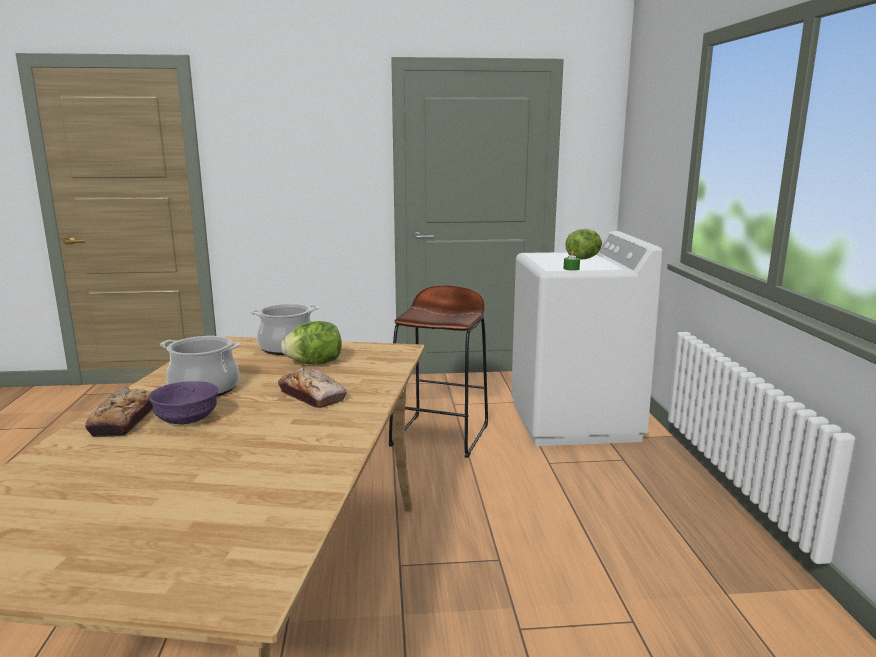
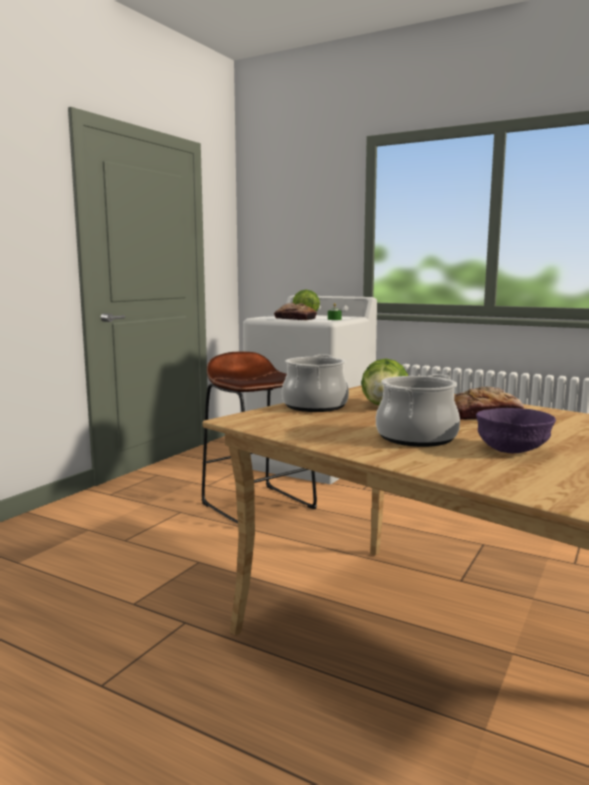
camera: 55 degrees left, 5 degrees down
bread [85,387,153,437] -> bread moved to [274,303,317,320]

